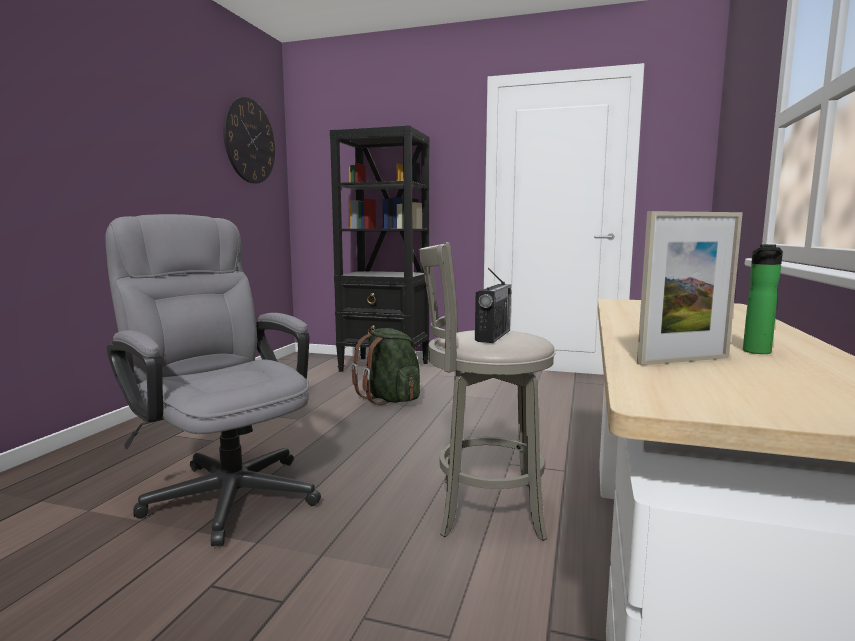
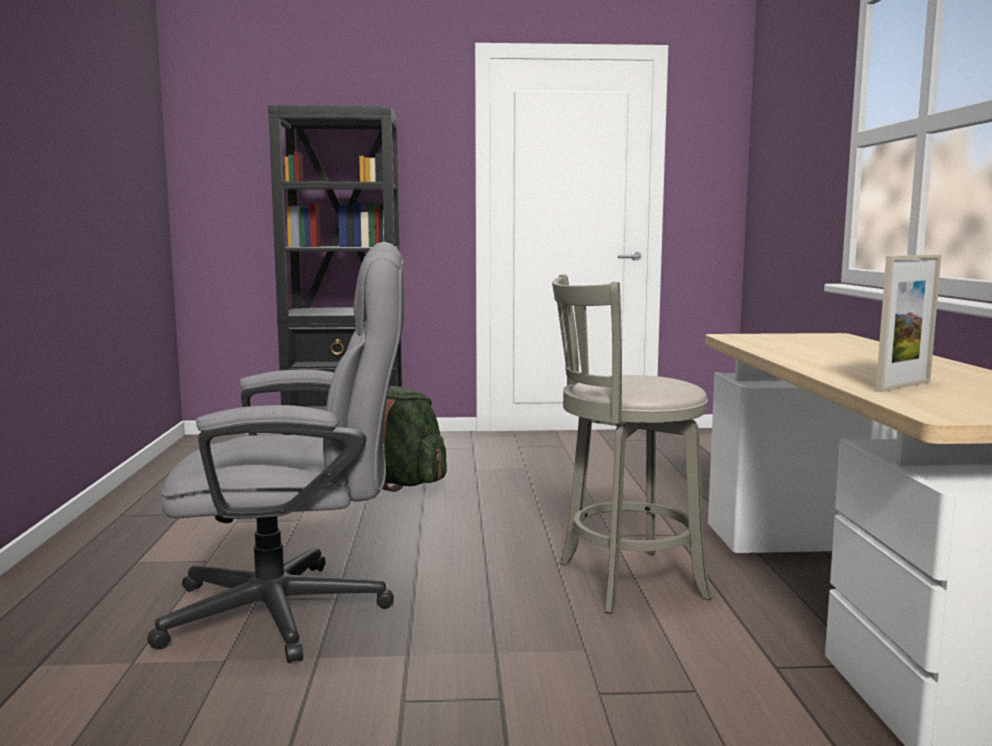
camera: 20 degrees left, 0 degrees up
grey office chair [105,214,321,546] -> grey office chair turned 150 degrees clockwise [147,242,404,663]
wall clock [223,97,275,184] -> none
radio [475,268,511,343] -> none
bottle [743,244,783,354] -> none

